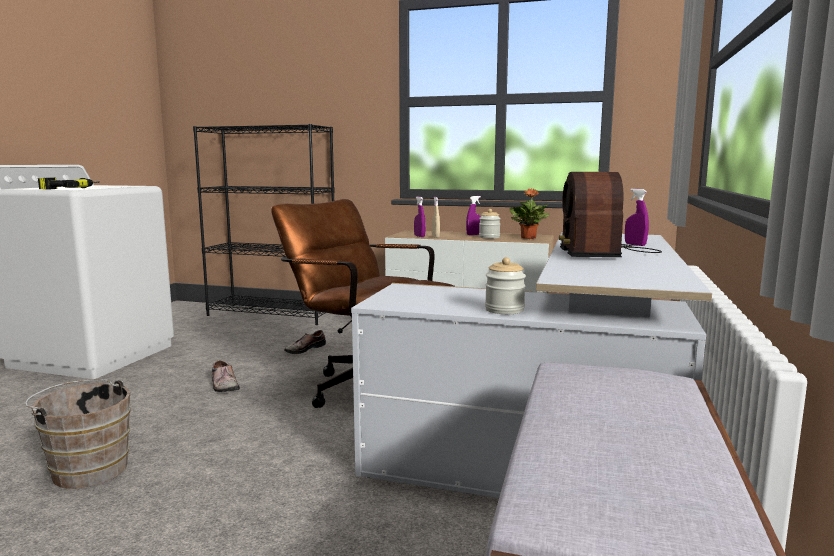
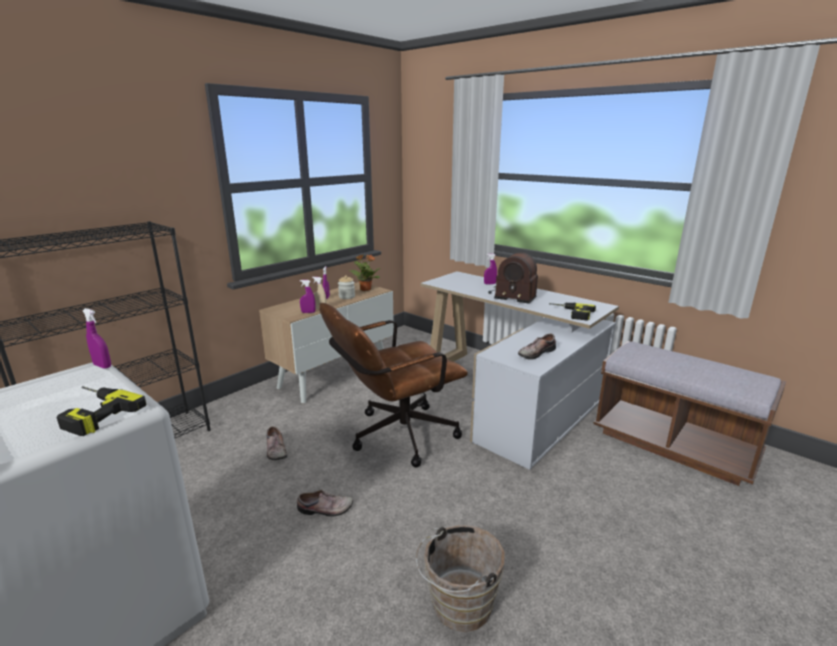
camera: 65 degrees left, 10 degrees up
jar [485,257,526,314] -> none
none -> purple spray bottle [83,308,111,368]
none -> shoe [518,334,556,360]
none -> power drill [549,303,596,321]

